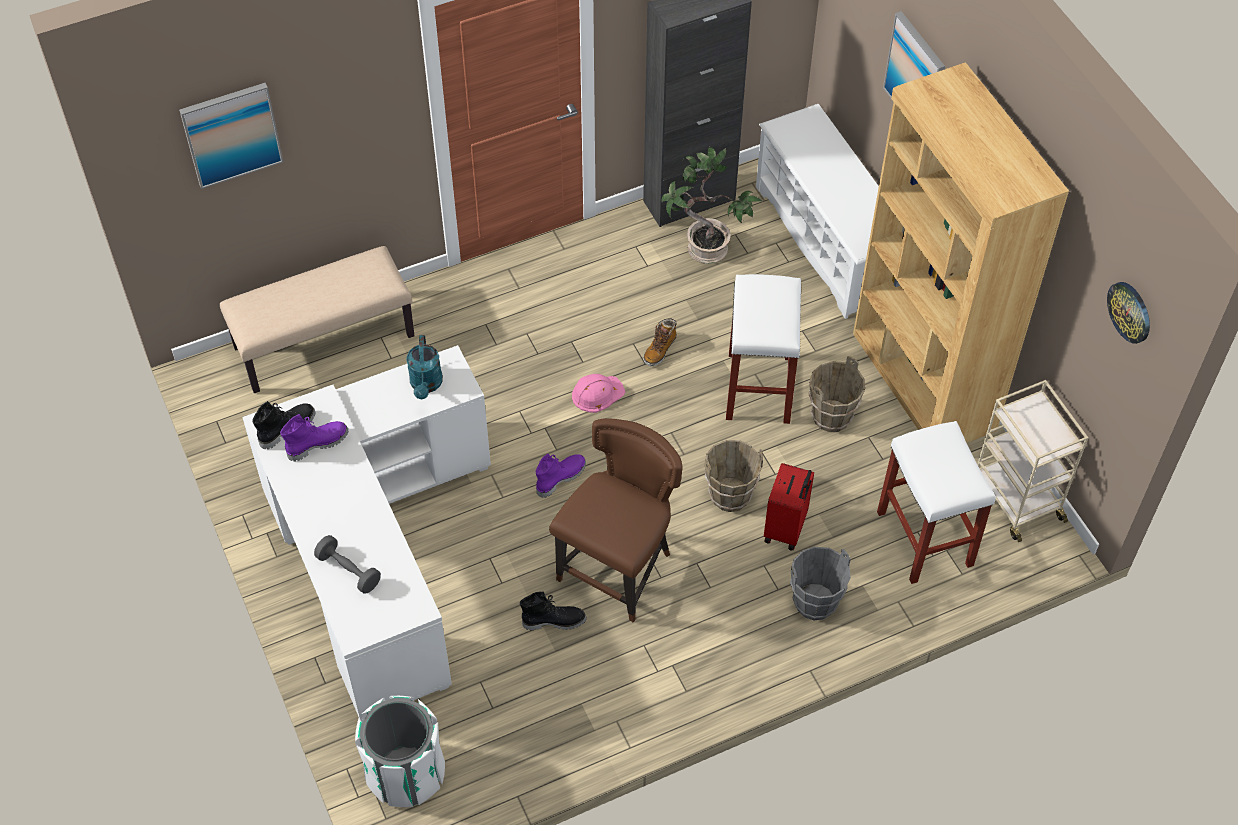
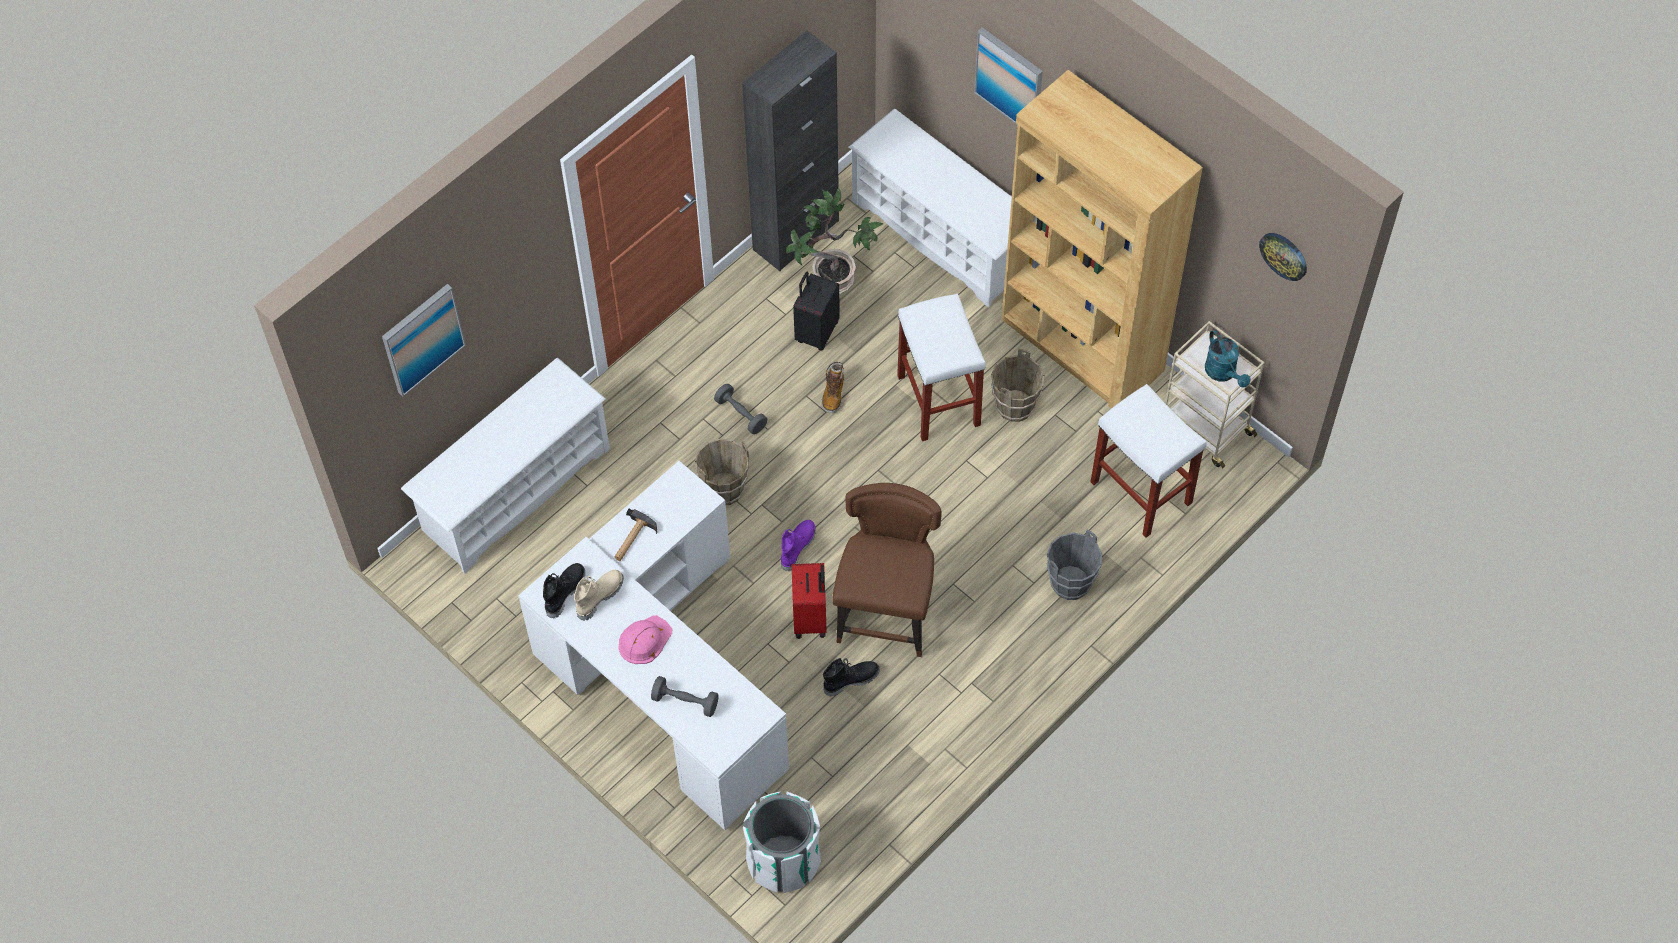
camera: 20 degrees left, 5 degrees up
beige bench [220,246,415,393] -> white shoe rack [401,358,610,574]
purple boot [280,414,348,461] -> beige boot [574,570,624,621]
turquoise watering can [406,335,443,399] -> turquoise watering can moved to [1205,330,1250,388]
pink hard hat [572,374,625,413] -> pink hard hat moved to [619,615,672,664]
brown bucket [705,440,763,512] -> brown bucket moved to [695,439,749,505]
red suitcase [764,463,814,551] -> red suitcase moved to [792,563,827,639]
none -> hammer [614,508,657,561]
none -> grey dumbbell [714,384,767,434]
none -> black suitcase [793,272,840,350]

